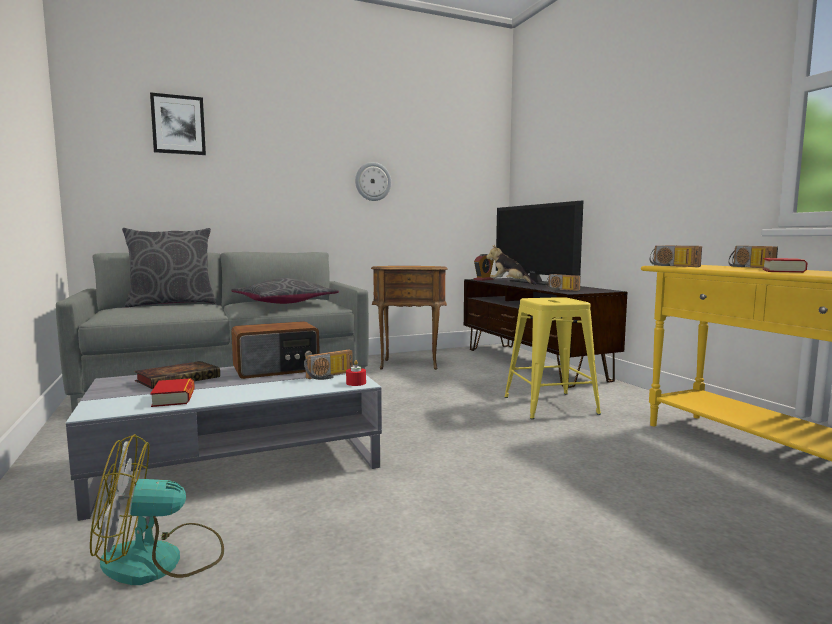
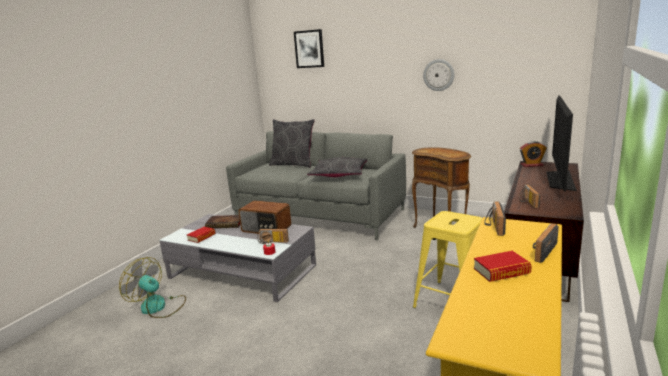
camera: 50 degrees right, 10 degrees up
plush toy [486,244,537,285] -> none

